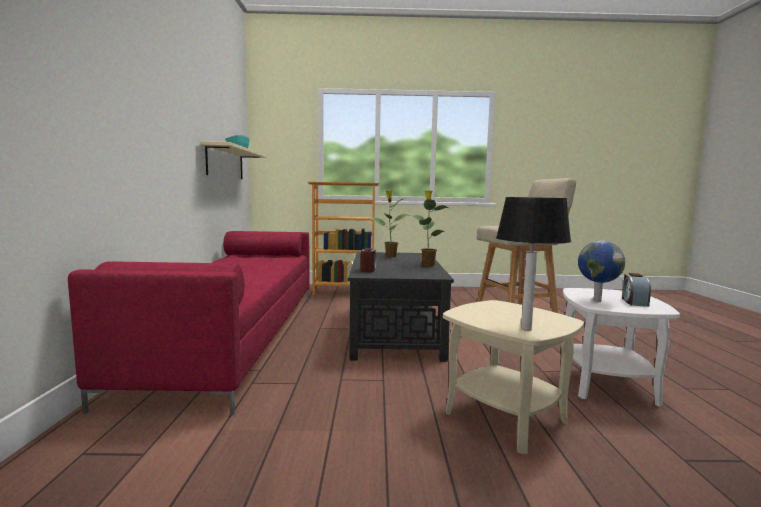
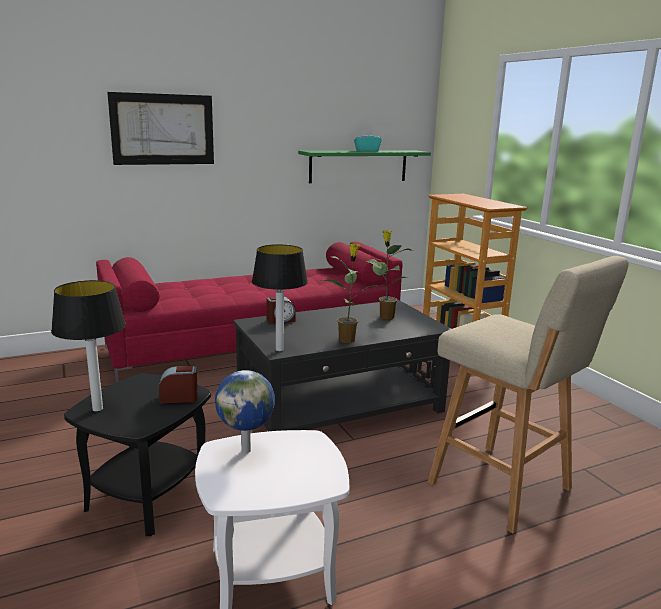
camera: 65 degrees right, 10 degrees up
beige shelf [200,141,267,179] -> green shelf [298,150,431,183]
beige side table [443,300,584,454] -> black side table [64,373,211,536]
alarm clock [622,273,651,307] -> alarm clock moved to [159,366,198,404]
none -> picture [107,92,214,165]
none -> table lamp [252,244,308,352]

